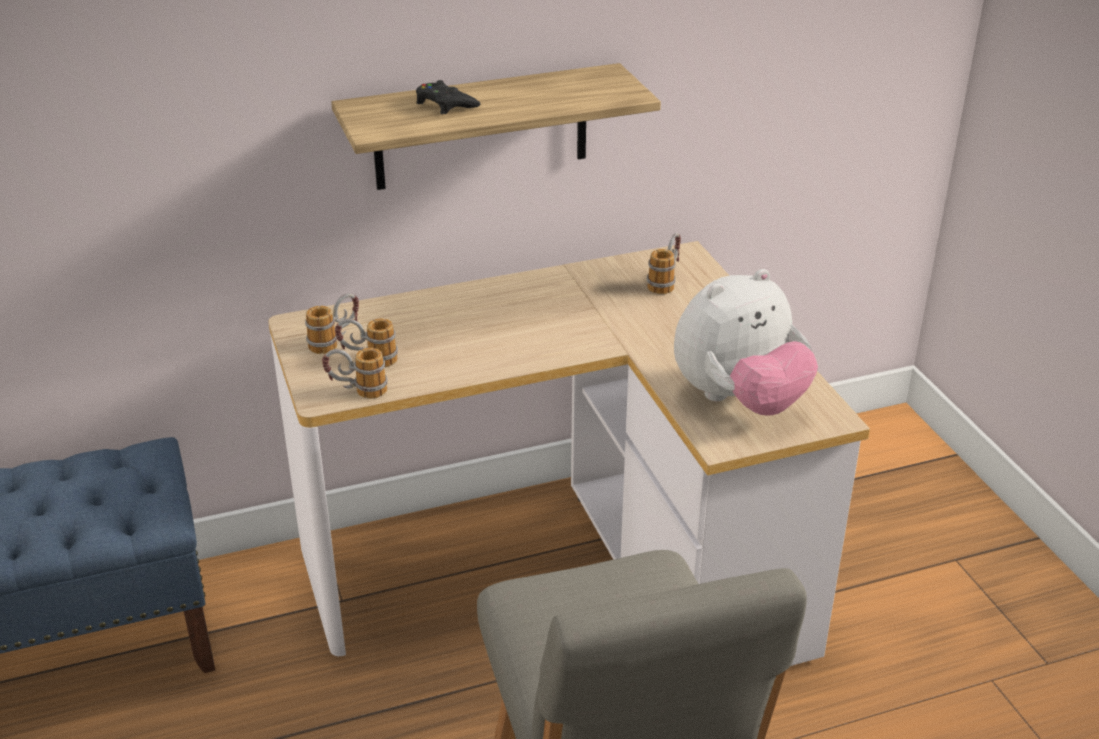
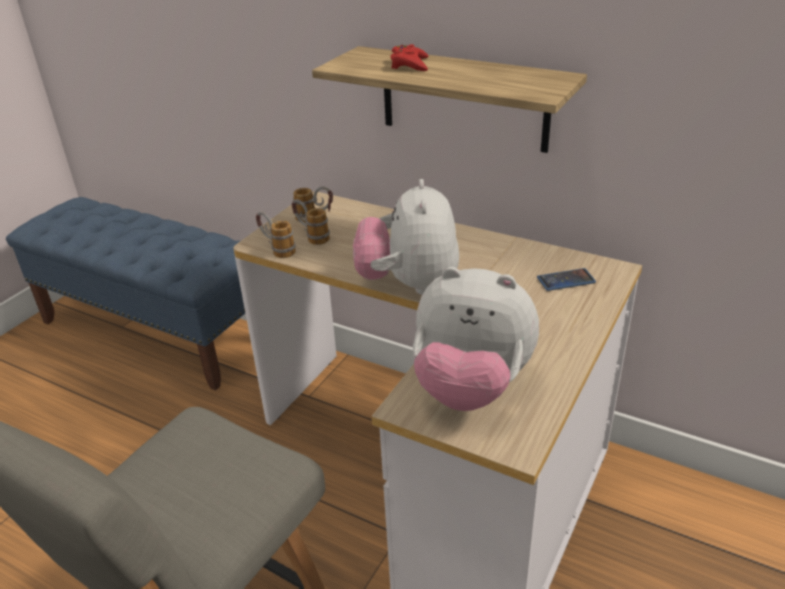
camera: 50 degrees right, 0 degrees up
black game controller [416,80,481,114] -> red game controller [391,44,428,71]
mug [647,233,681,294] -> phone [537,268,596,291]
none -> plush toy [353,179,459,295]

